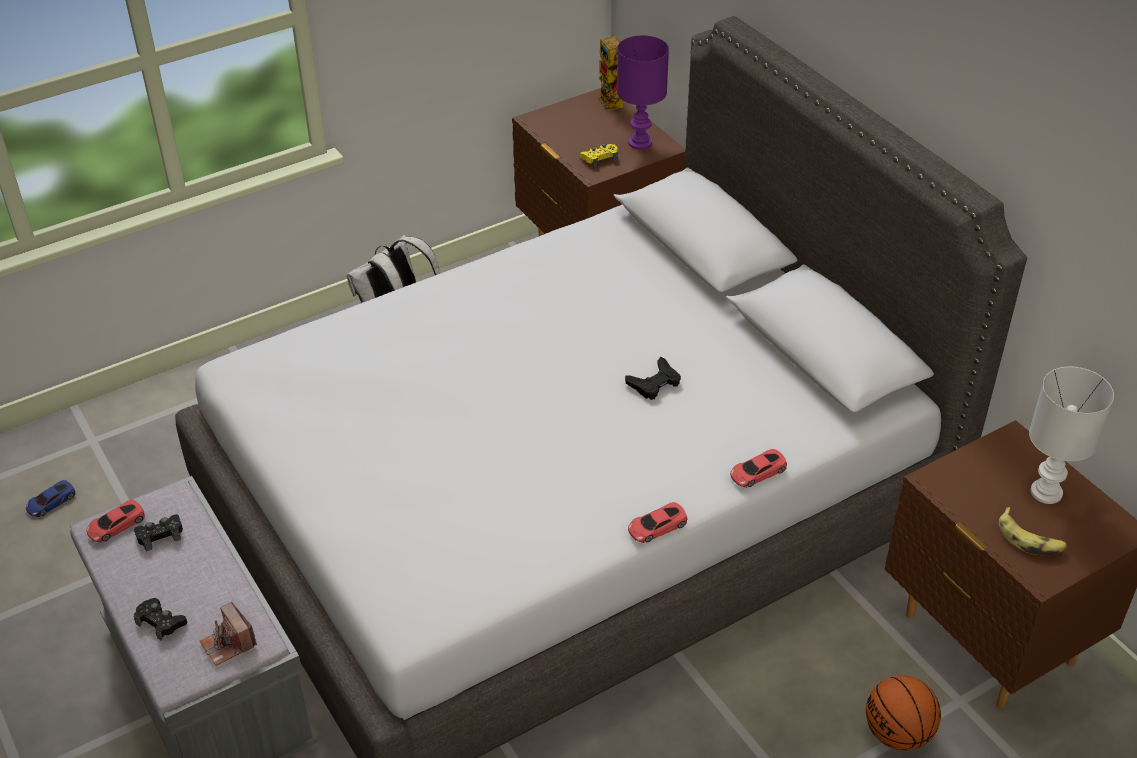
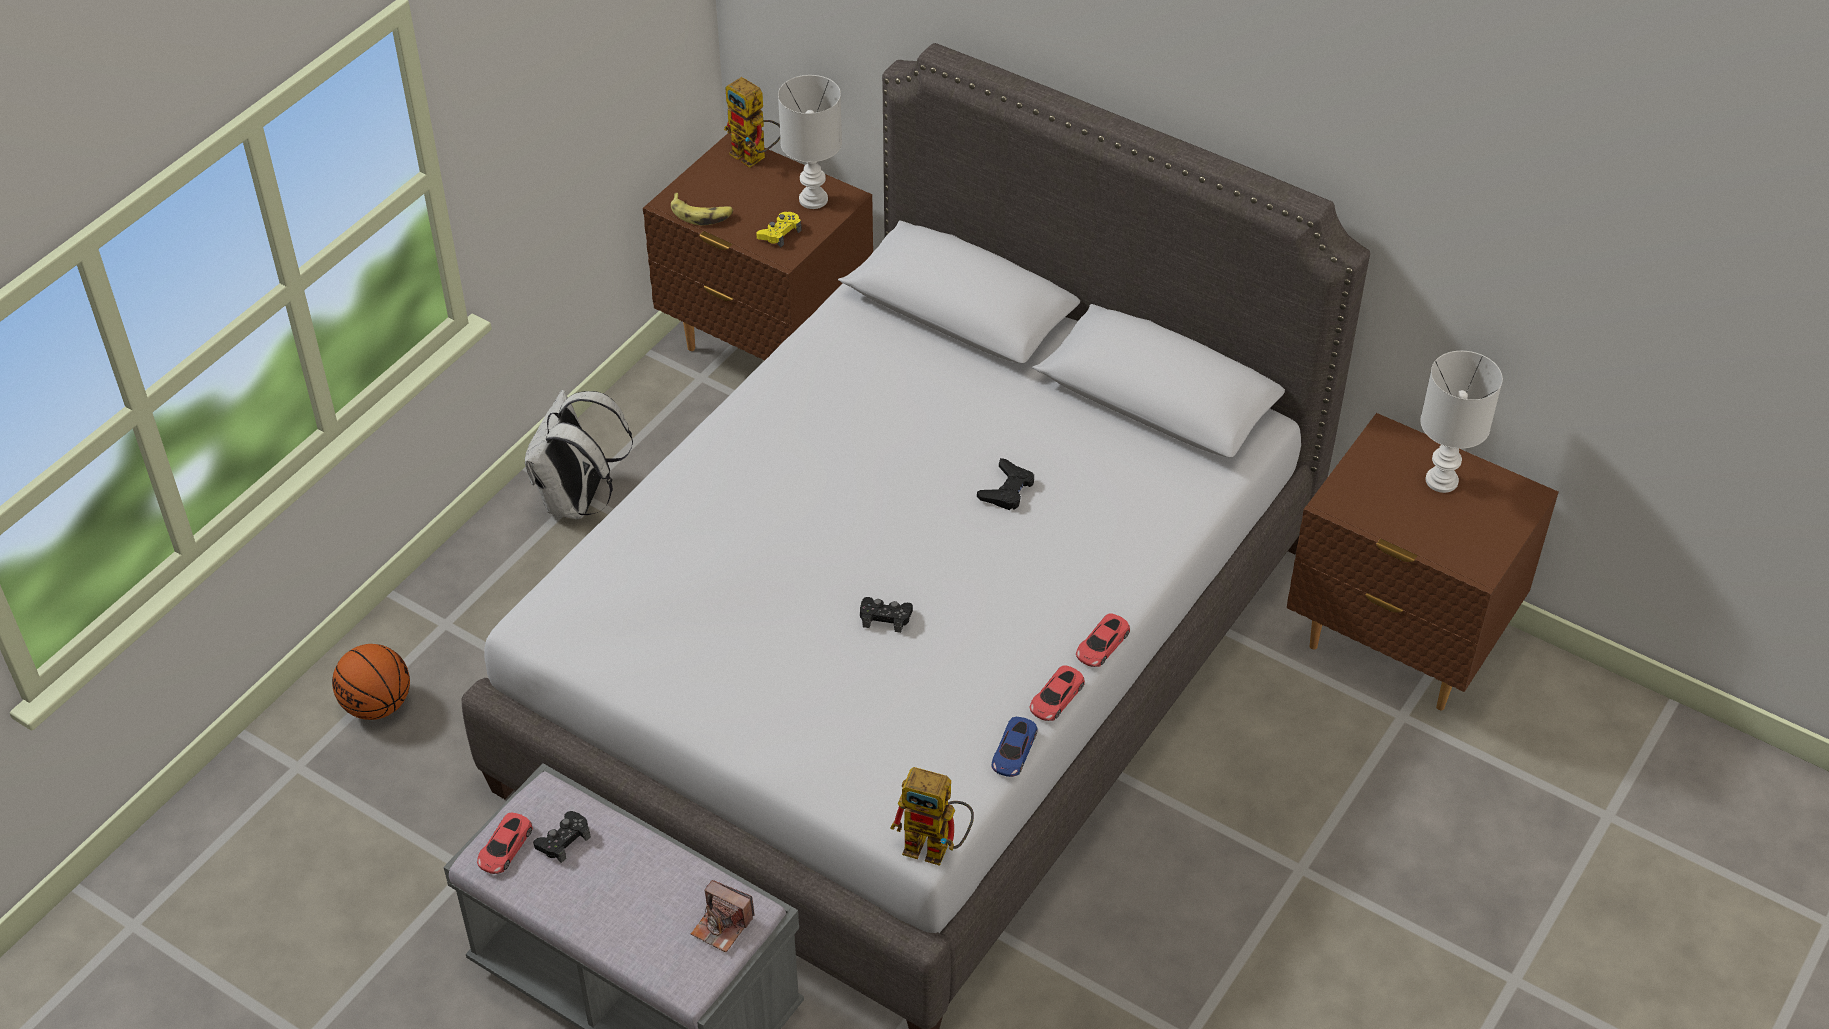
camera: 25 degrees left, 5 degrees up
blue toy car [26,480,76,517] -> blue toy car moved to [992,717,1038,777]
black game controller [134,598,187,641] -> black game controller moved to [860,597,913,633]
purple table lamp [617,35,669,150] -> white table lamp [778,75,842,209]
red toy car [730,449,787,488] -> red toy car moved to [1029,666,1085,721]
basketball [866,675,941,751] -> basketball moved to [332,644,410,720]
banana [999,507,1067,555] -> banana moved to [671,193,733,225]
none -> toy robot [890,767,974,866]

